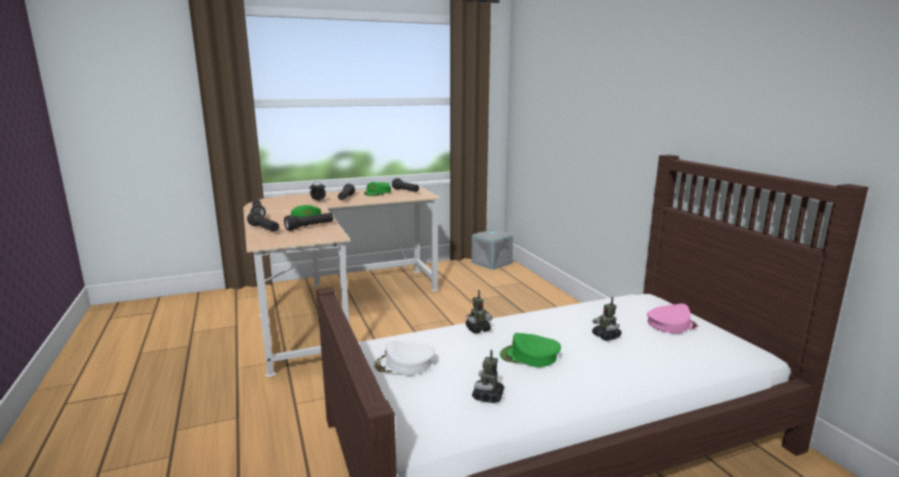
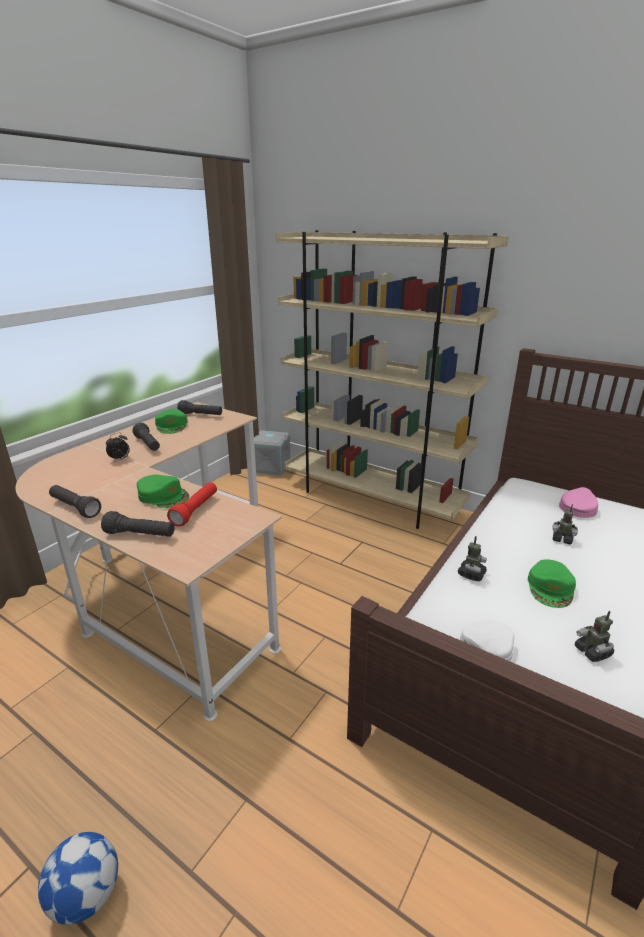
camera: 35 degrees left, 10 degrees up
black flashlight [284,213,333,231] -> red flashlight [167,482,217,527]
green cap [500,333,561,367] -> green cap turned 45 degrees counterclockwise [528,559,576,608]
none -> football [38,832,118,925]
none -> beige bookcase [276,230,509,529]

